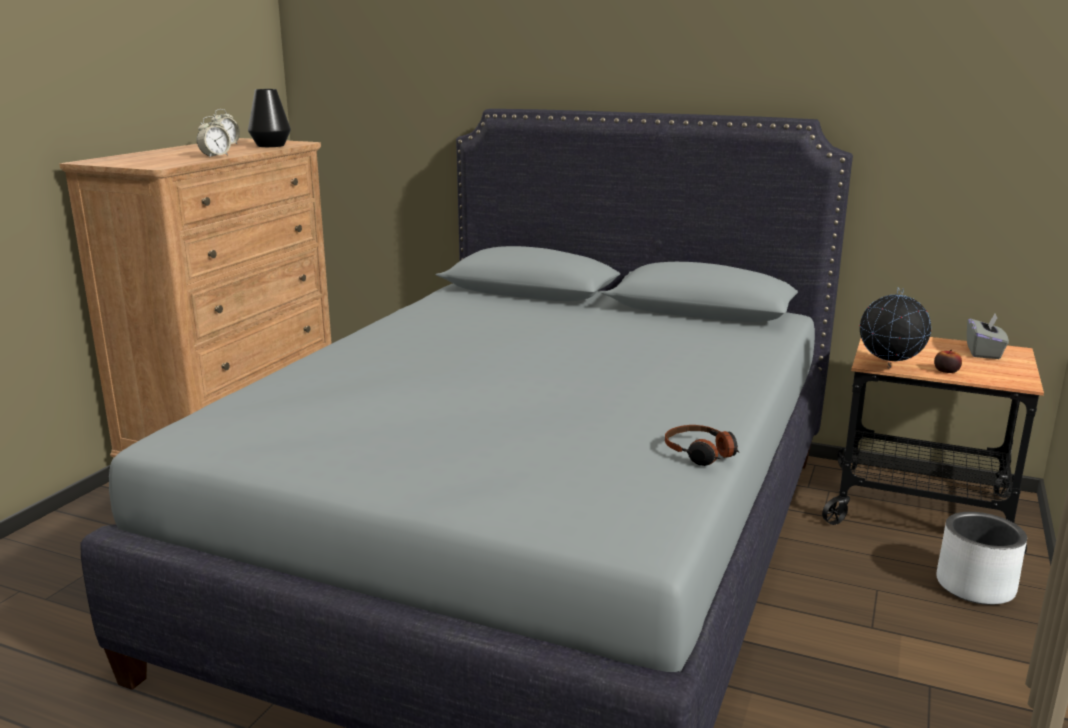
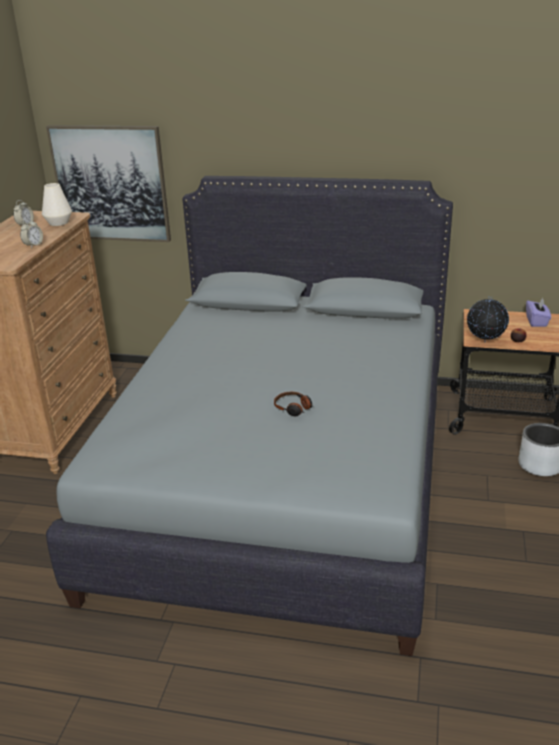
camera: 10 degrees left, 10 degrees up
black vase [248,89,291,147] -> white vase [42,183,72,226]
headphones [665,425,740,466] -> headphones moved to [274,392,313,416]
grey tissue box [967,312,1009,359] -> purple tissue box [526,297,551,327]
none -> picture [46,125,171,242]

